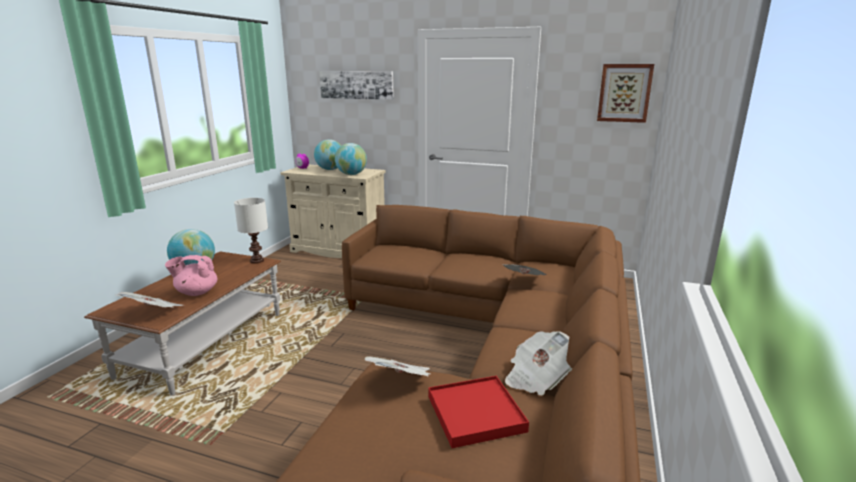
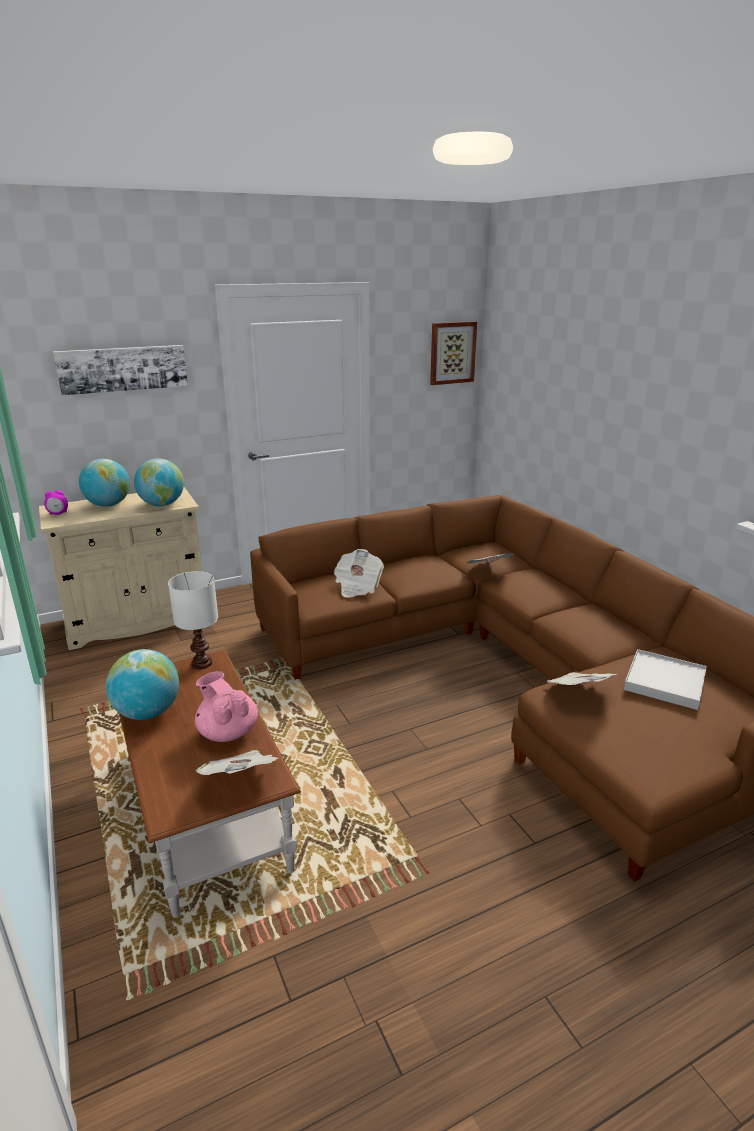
camera: 45 degrees left, 5 degrees up
pink teapot [165,255,217,296] -> pink teapot turned 105 degrees clockwise [195,671,258,742]
red tray [429,376,529,448] -> white tray [624,649,707,710]
newspaper [505,331,572,395] -> newspaper moved to [334,549,384,597]

